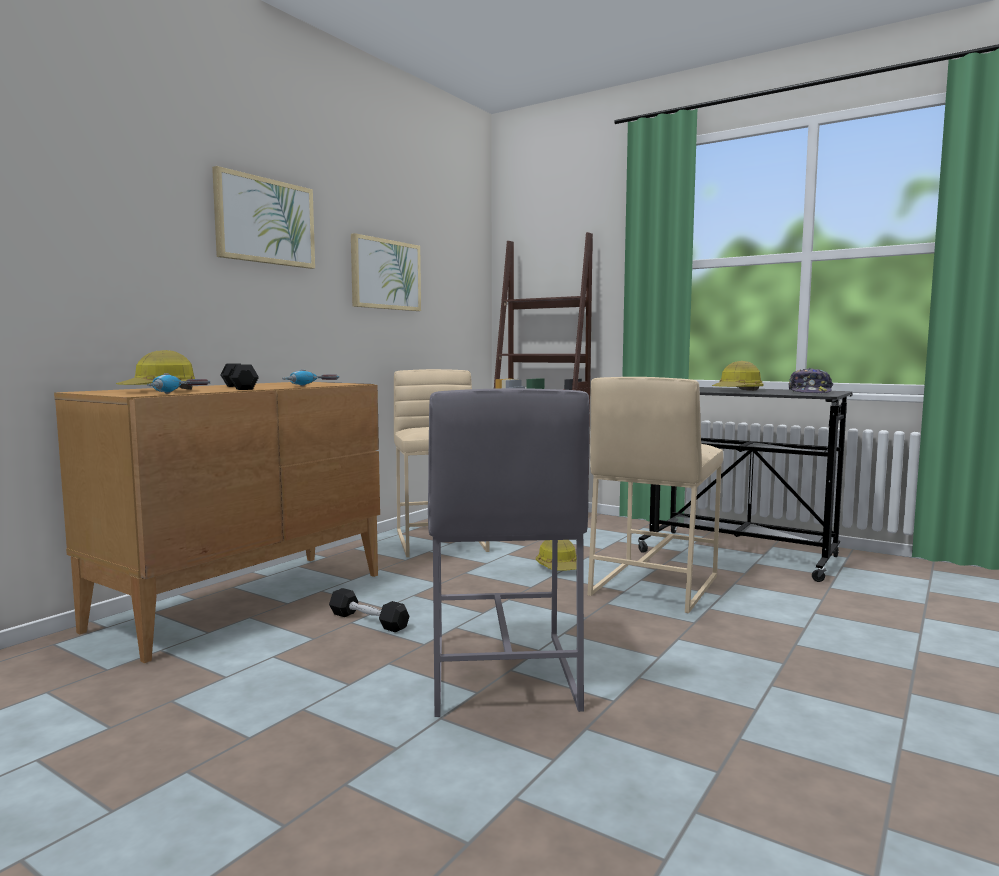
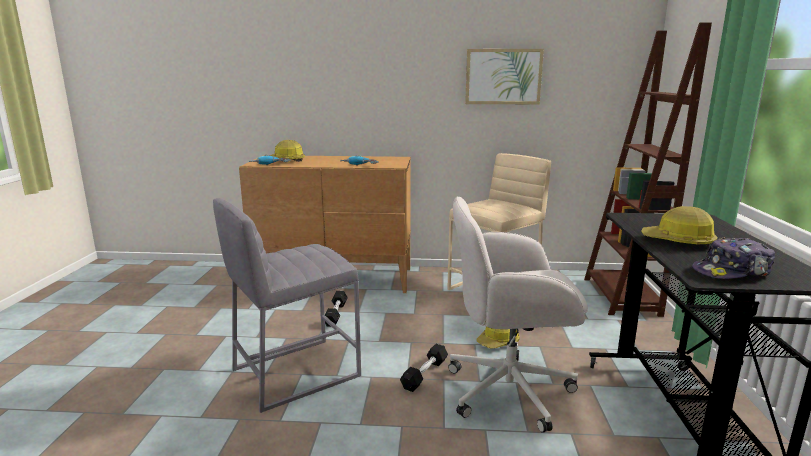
camera: 60 degrees right, 10 degrees up
picture [212,166,315,269] -> none
black dumbbell [221,363,259,390] -> black dumbbell moved to [400,344,448,392]
beige stool [587,377,723,613] -> white office chair [448,196,588,433]

